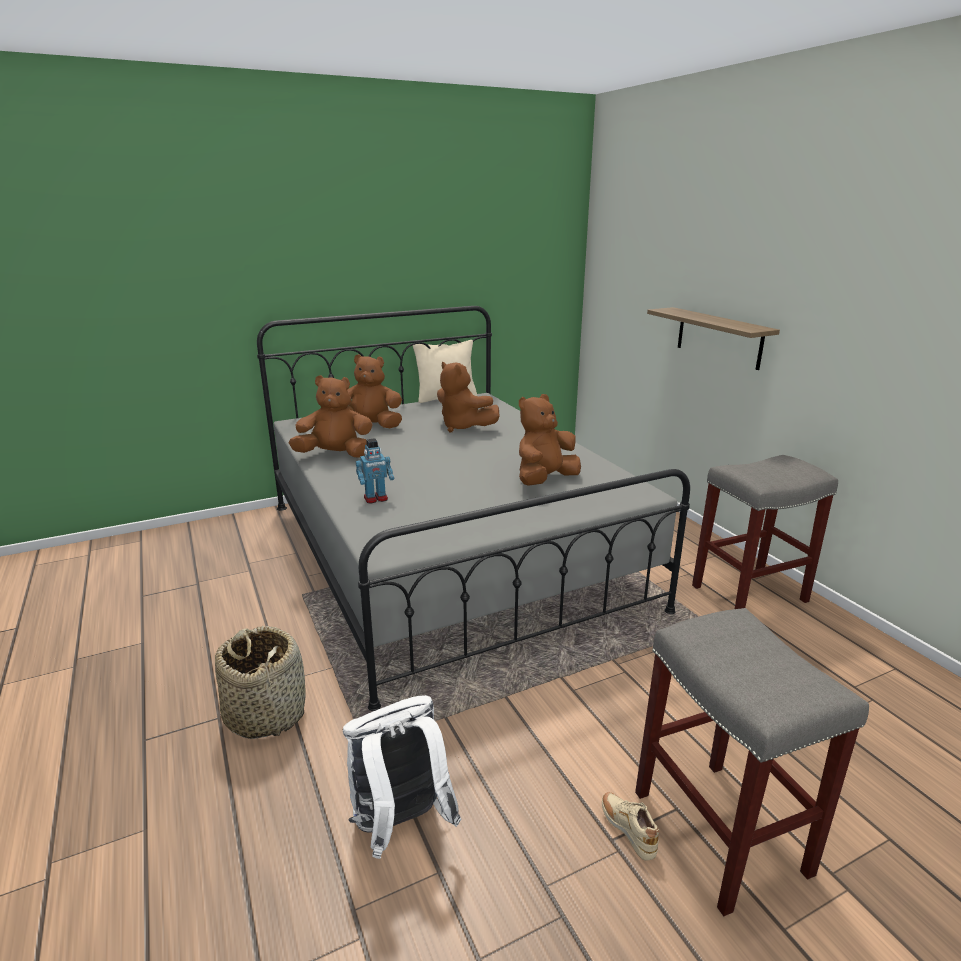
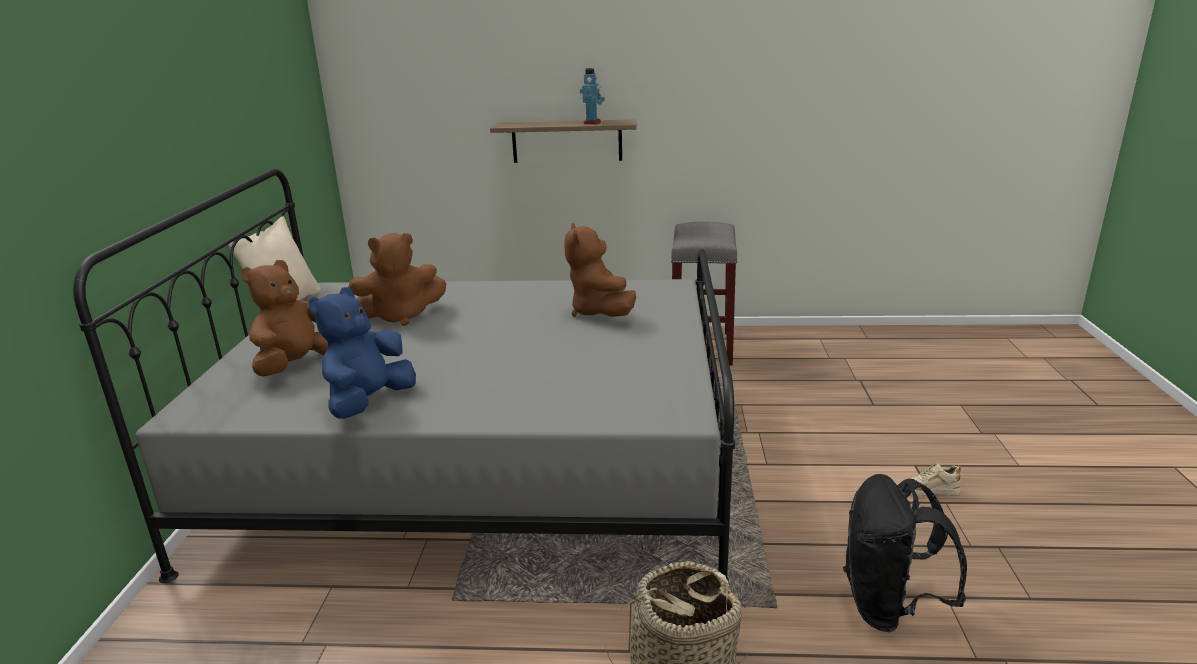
camera: 60 degrees left, 0 degrees up
brown plush toy [289,375,373,458] -> blue plush toy [308,287,416,419]
white backpack [343,695,462,859] -> black backpack [843,474,967,632]
toy robot [356,438,394,504] -> toy robot moved to [580,68,605,124]
grey stool [635,608,869,916] -> none

